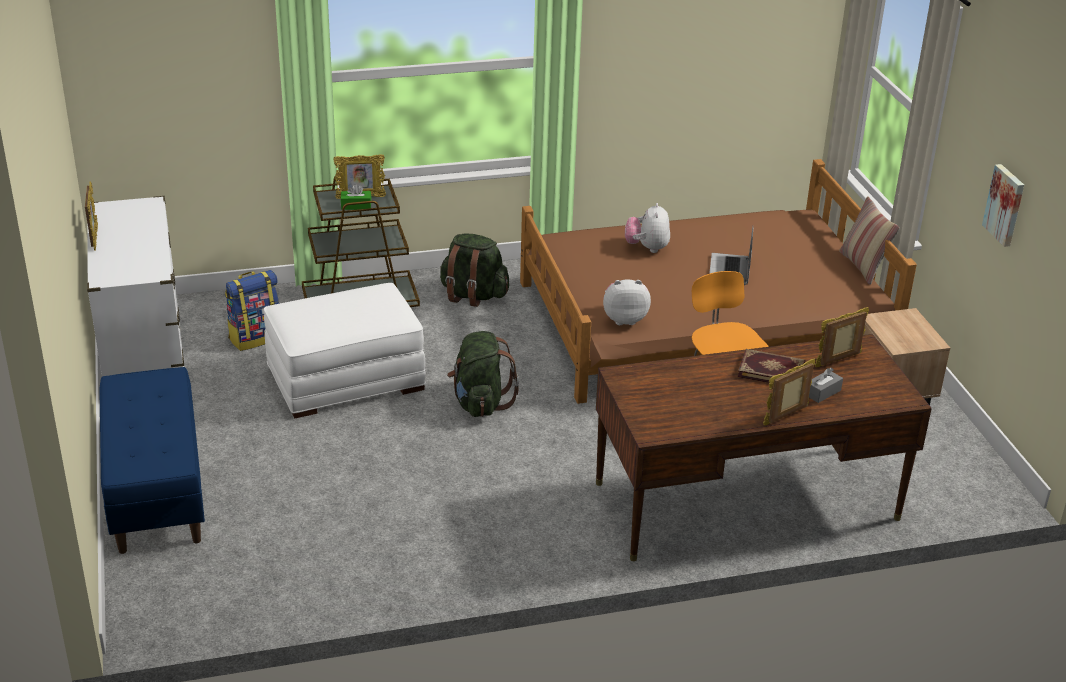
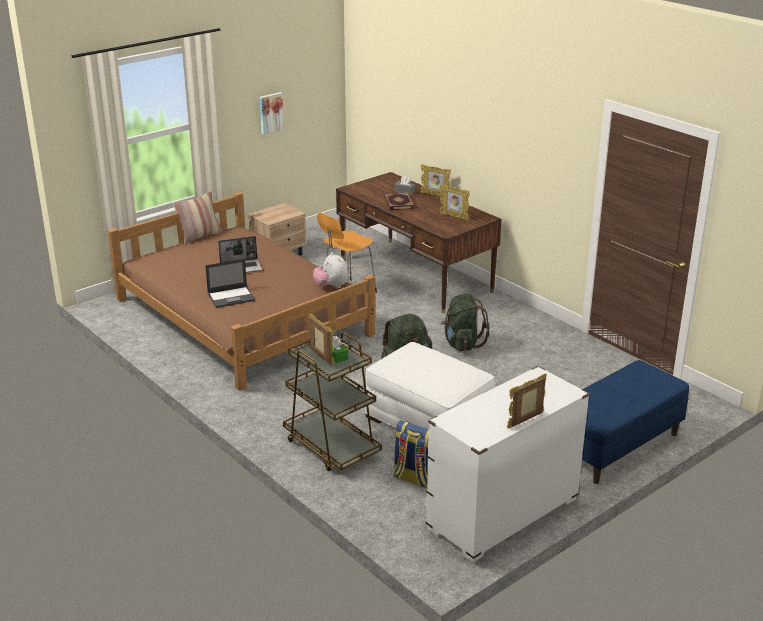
camera: 115 degrees left, 5 degrees down
green backpack [440,233,509,307] -> green backpack moved to [441,294,490,351]
plush toy [625,203,670,253] -> laptop [205,259,255,308]
picture frame [815,307,869,367] -> picture frame moved to [439,184,470,220]

